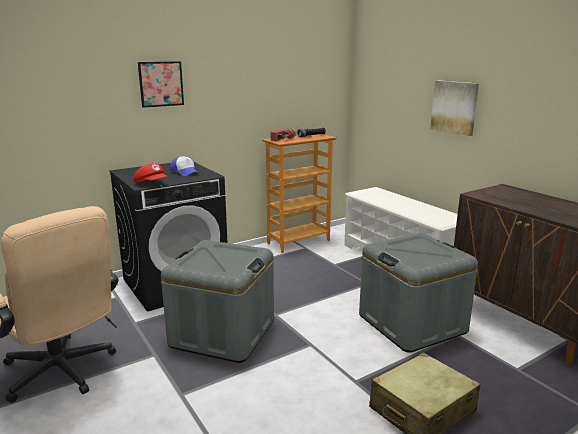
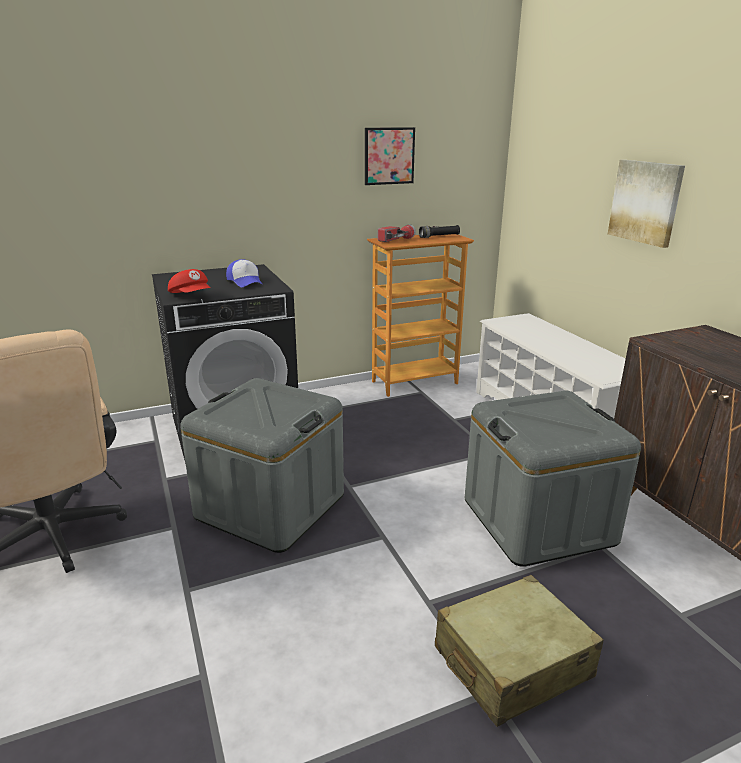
camera: 10 degrees right, 5 degrees up
picture [138,61,184,108] -> picture moved to [365,127,415,185]

